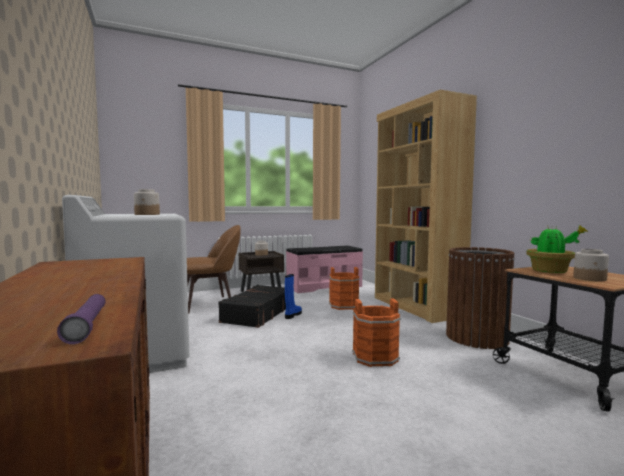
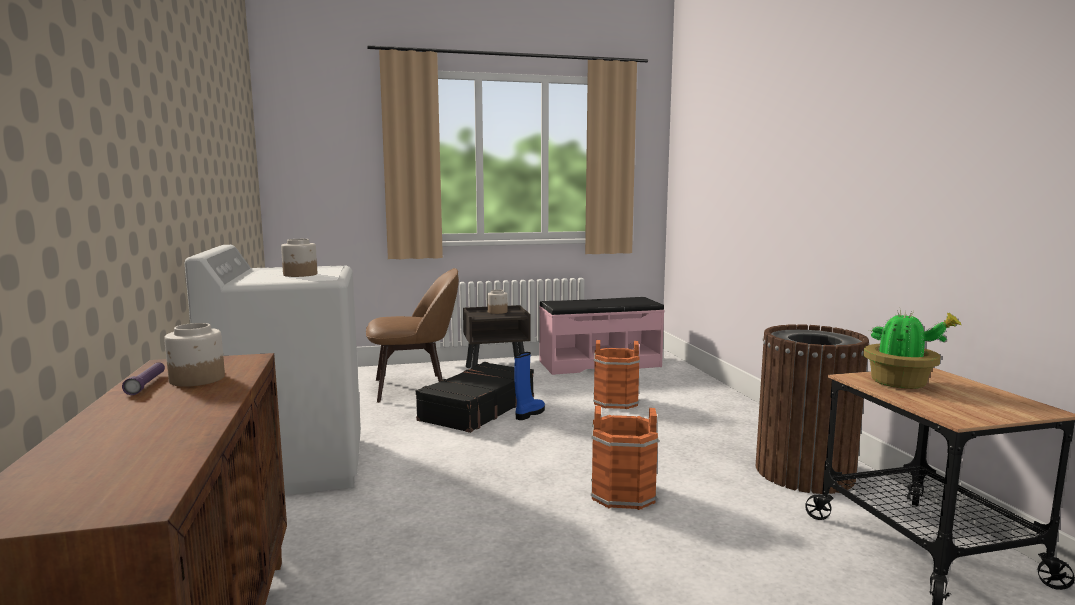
camera: 10 degrees right, 5 degrees up
purple flashlight [57,294,106,344] -> purple flashlight moved to [122,362,165,395]
brown bookcase [375,90,477,323] -> none
jar [573,249,609,281] -> jar moved to [164,323,225,387]

